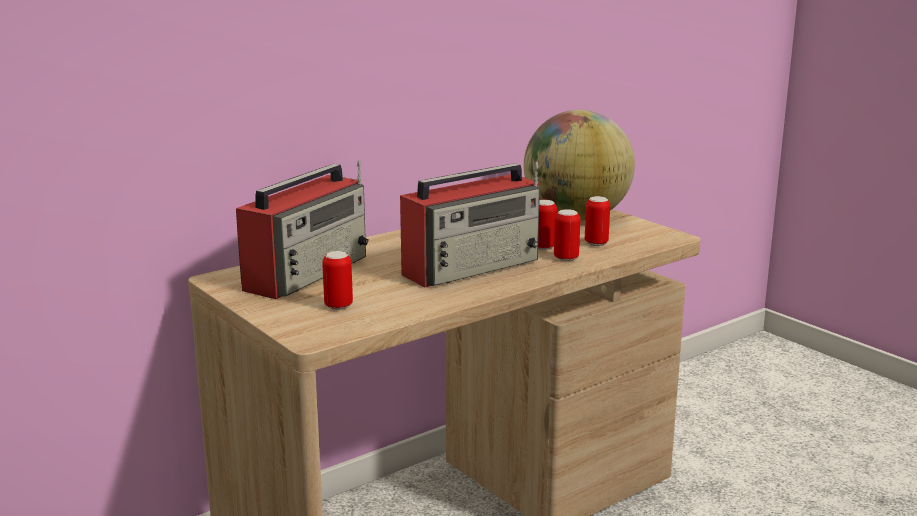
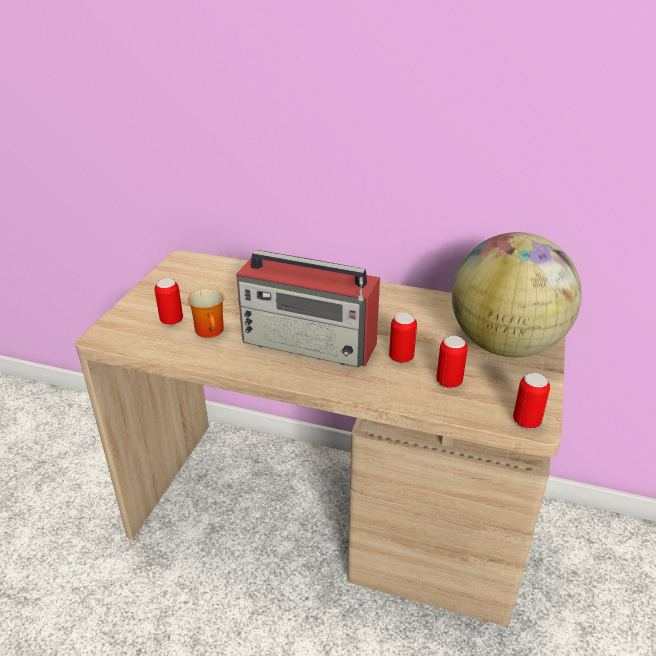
camera: 55 degrees right, 15 degrees up
radio [236,160,369,299] -> none
can [554,209,580,261] -> can moved to [513,373,550,429]
none -> mug [187,288,224,338]

